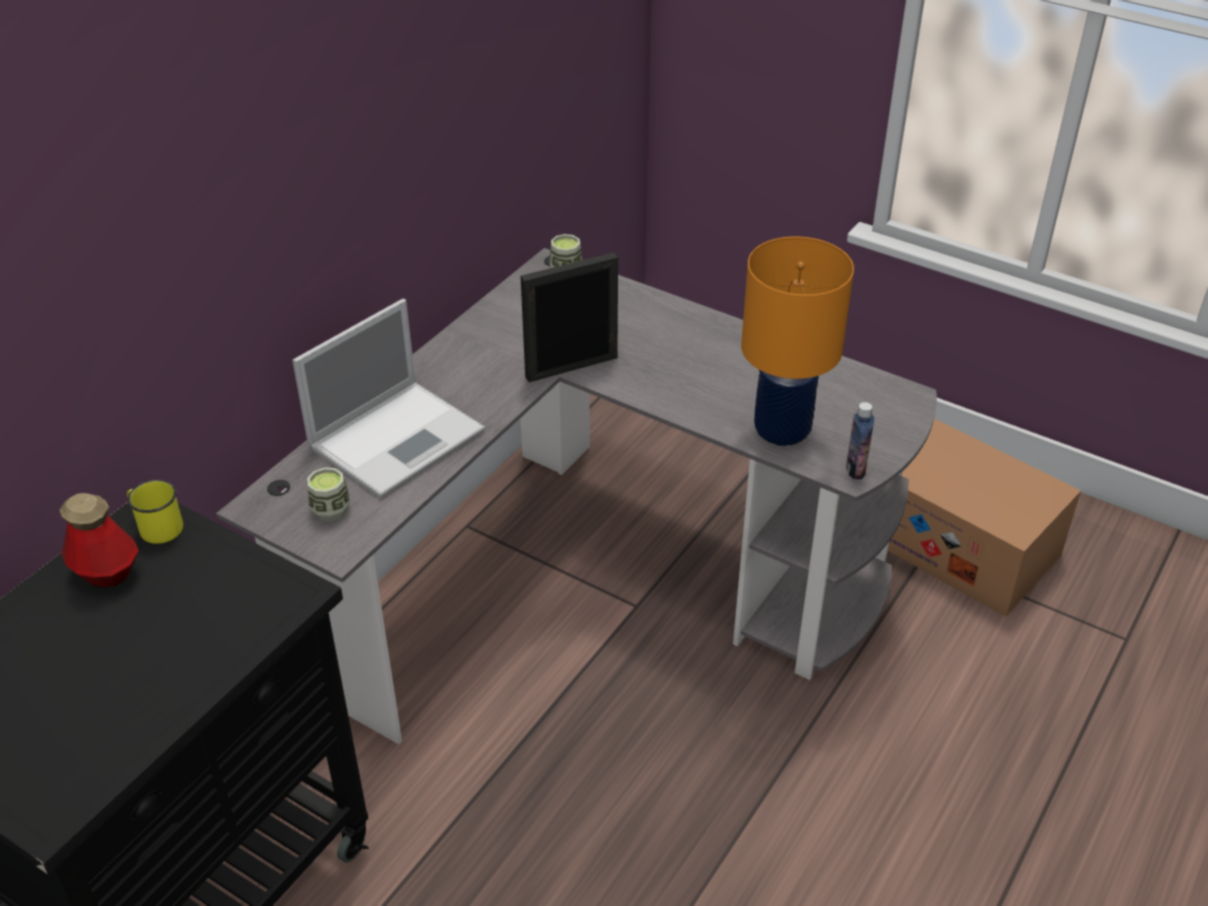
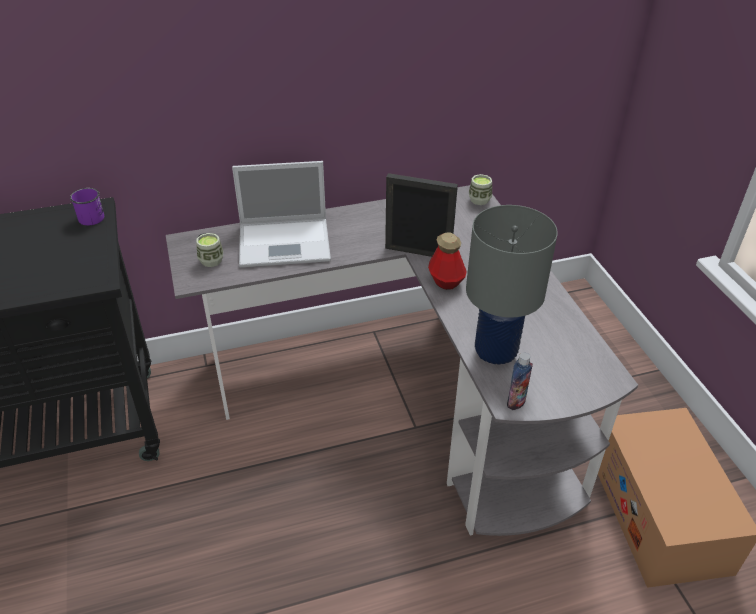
camera: 40 degrees right, 0 degrees up
bottle [60,493,139,588] -> bottle moved to [428,232,466,290]
yellow mug [127,480,183,544] -> purple mug [70,188,104,226]
orange table lamp [741,237,854,446] -> grey table lamp [466,205,558,365]

